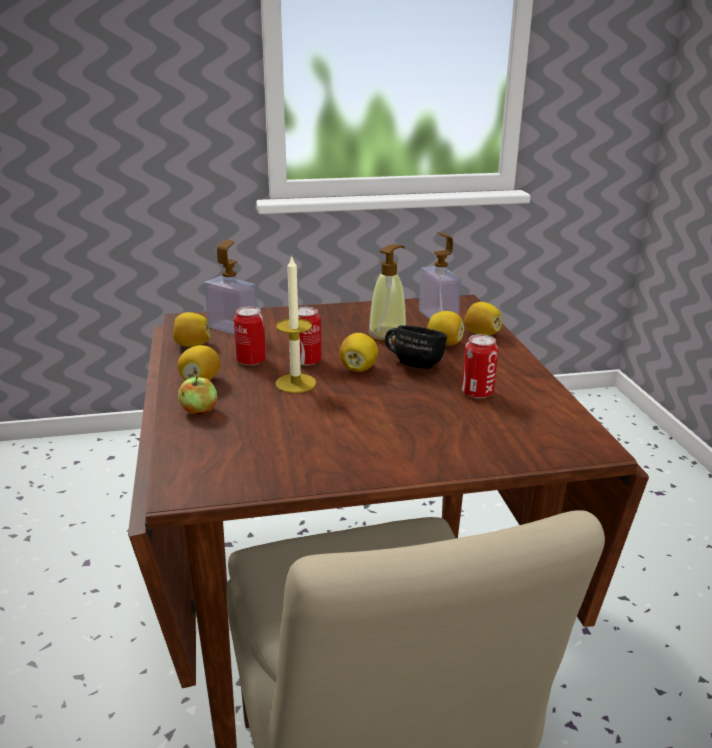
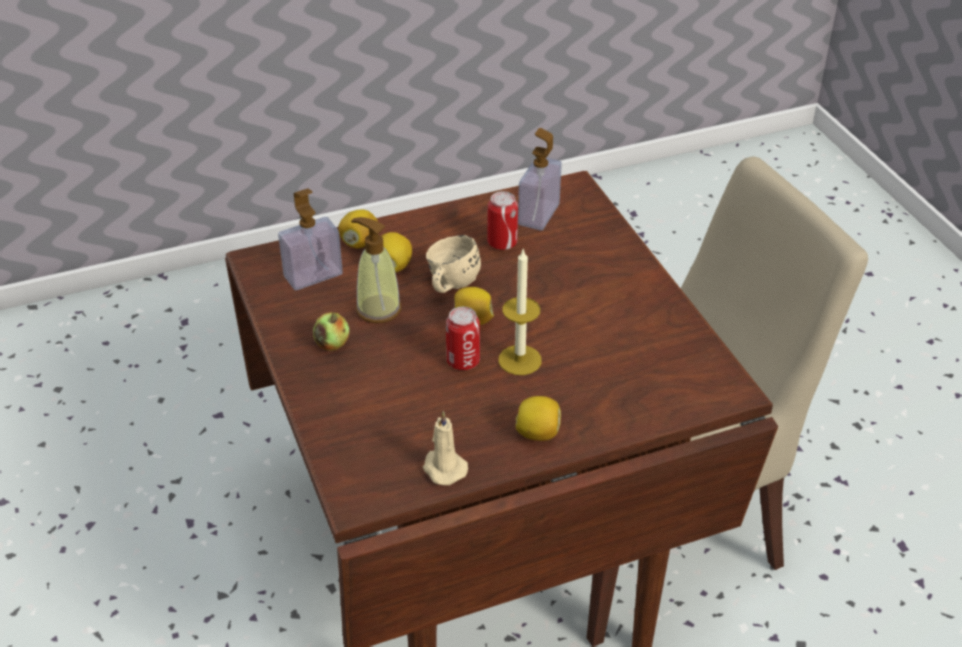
camera: 100 degrees left, 15 degrees up
lemon [173,312,210,347] -> beige candle [423,411,468,485]
apple [178,376,217,415] -> apple moved to [313,312,350,351]
soap dispenser [205,239,257,335] -> soap dispenser moved to [518,128,562,230]
can [234,306,266,366] -> none
black mug [385,325,447,369] -> beige mug [426,235,481,293]

